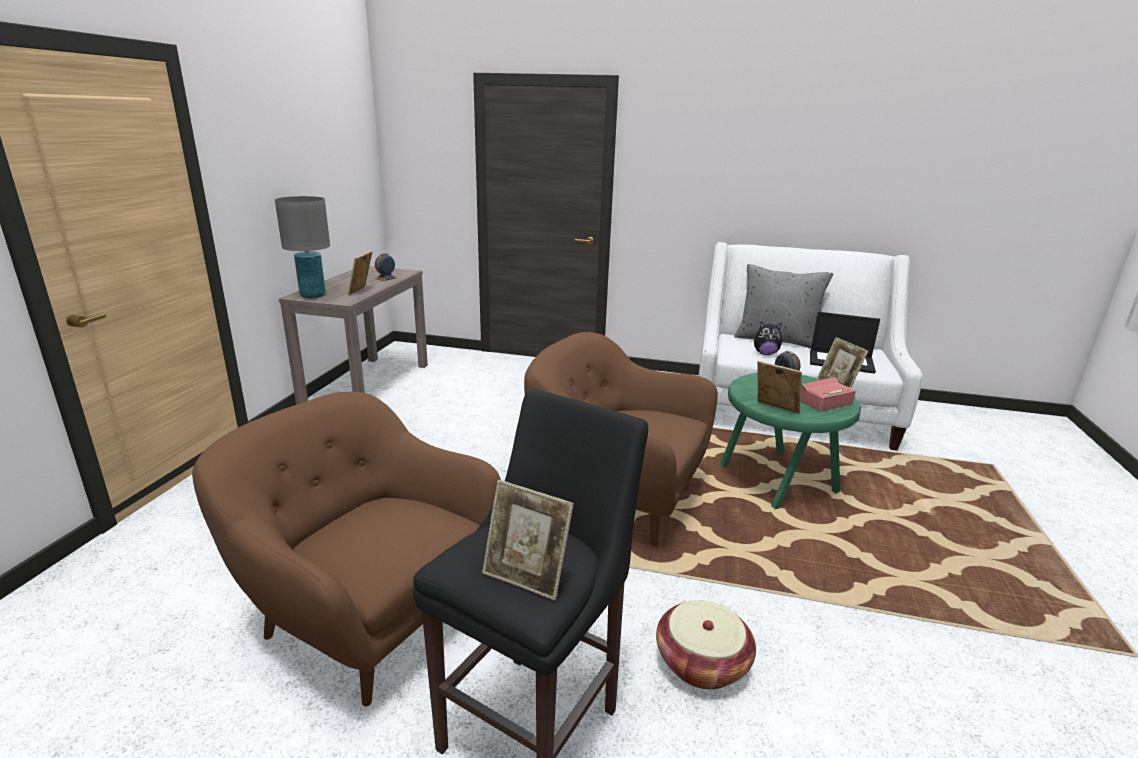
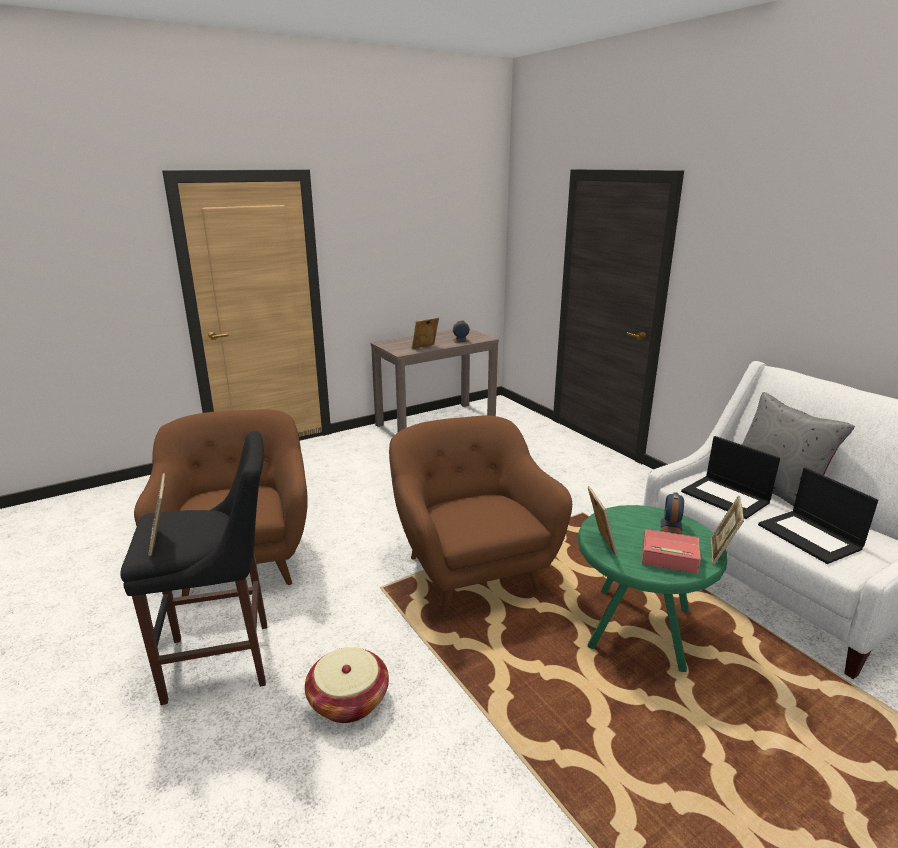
camera: 45 degrees right, 0 degrees up
grey table lamp [275,196,330,299] -> none
plush toy [754,322,782,355] -> laptop [681,436,780,519]

